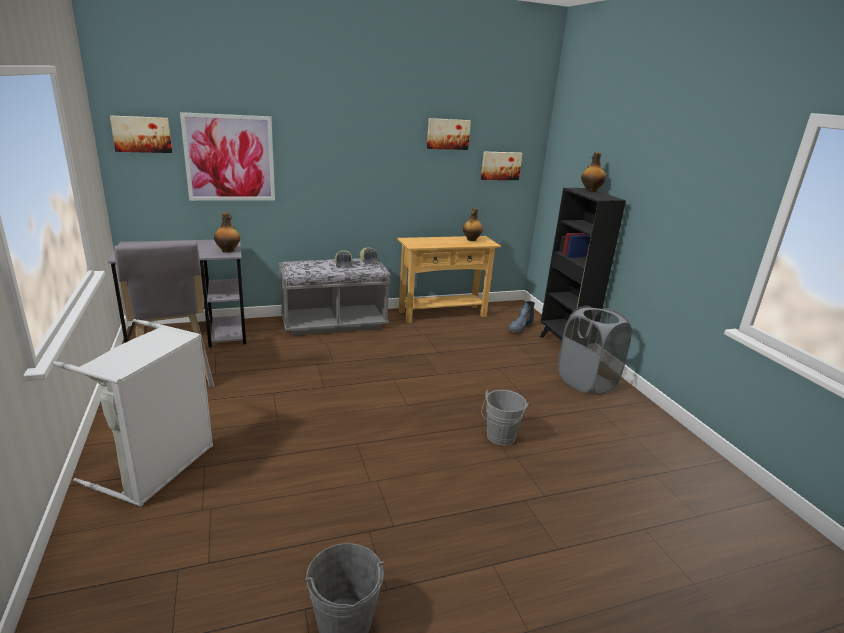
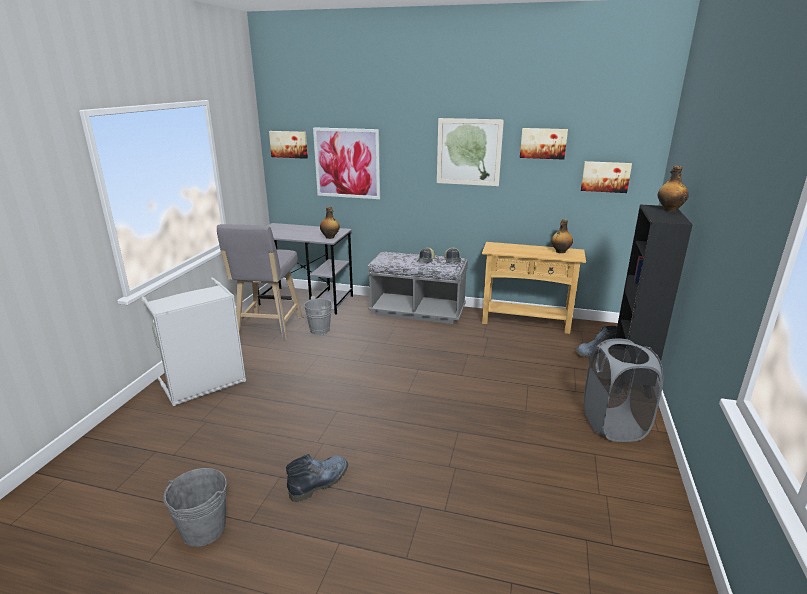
camera: 35 degrees right, 0 degrees up
grey bucket [482,390,529,445] -> grey bucket moved to [300,296,332,335]
none -> boot [286,454,348,502]
none -> picture [437,118,504,186]

